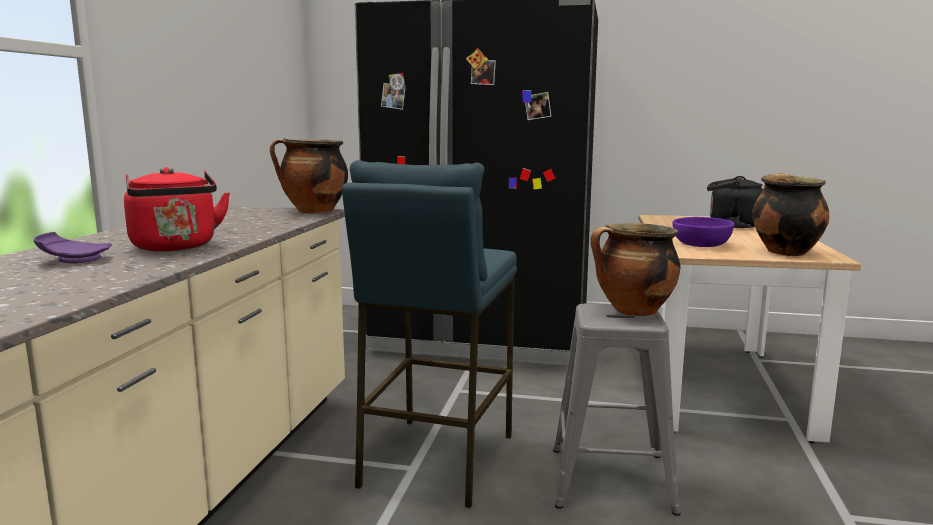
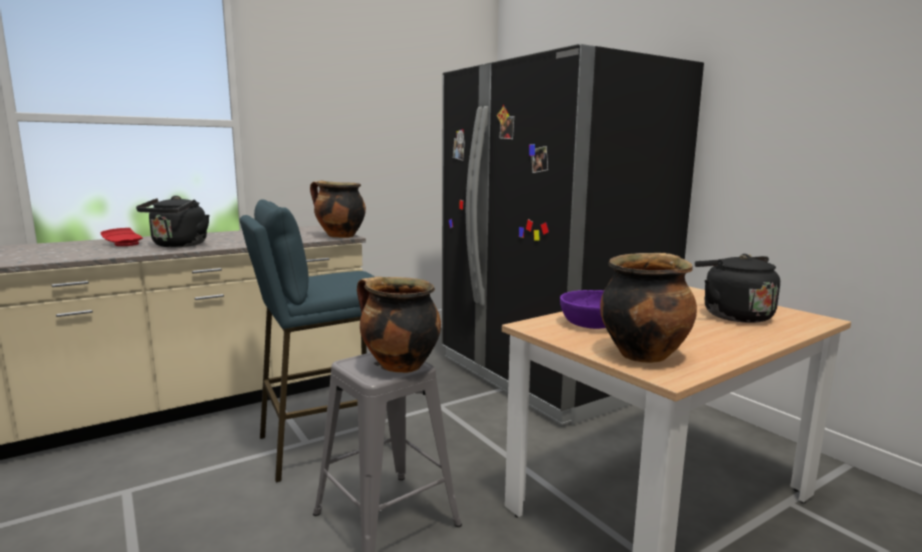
camera: 45 degrees right, 0 degrees up
purple plate [34,232,112,263] -> red plate [100,228,143,246]
red kettle [124,167,230,251] -> black kettle [136,196,210,247]

